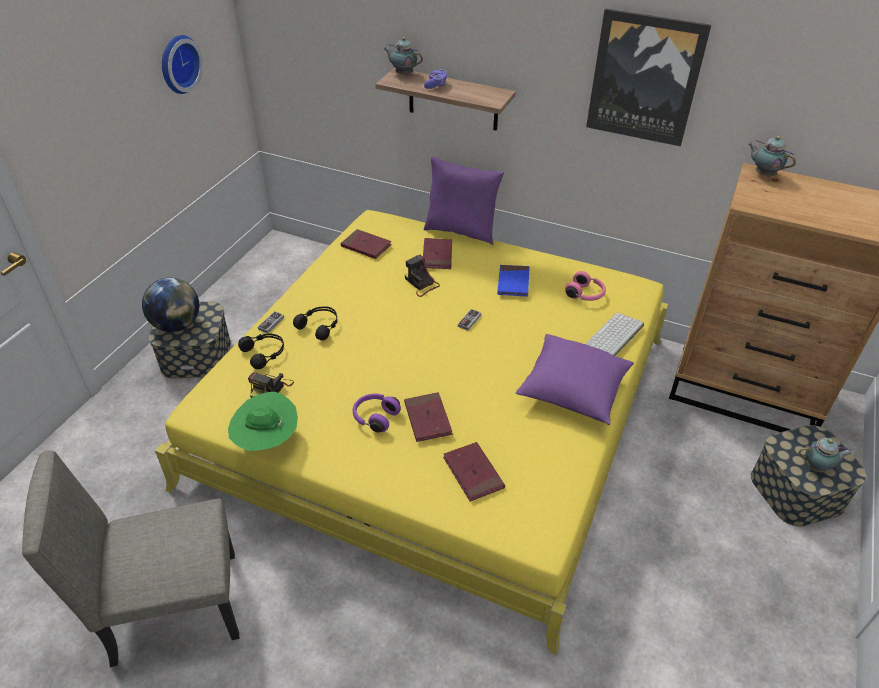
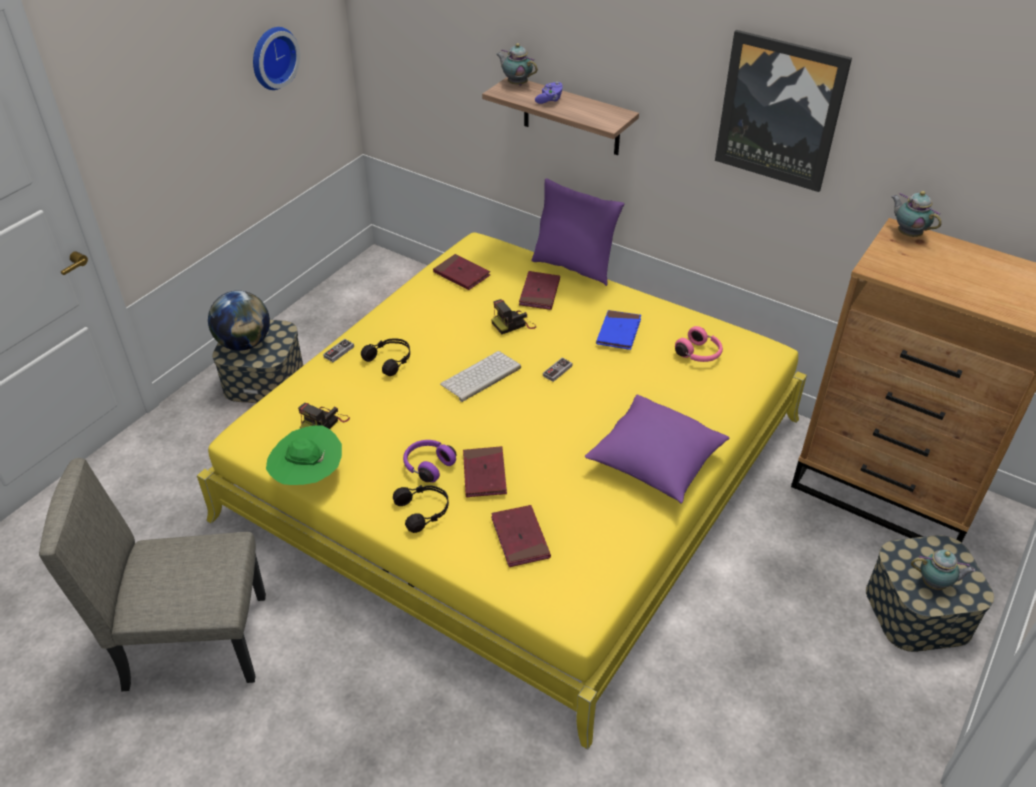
camera: 10 degrees right, 0 degrees up
black headphones [238,333,284,369] -> black headphones moved to [393,485,449,533]
camera [405,255,440,297] -> camera turned 90 degrees counterclockwise [491,299,536,334]
keyboard [585,313,644,356] -> keyboard moved to [440,351,521,402]

